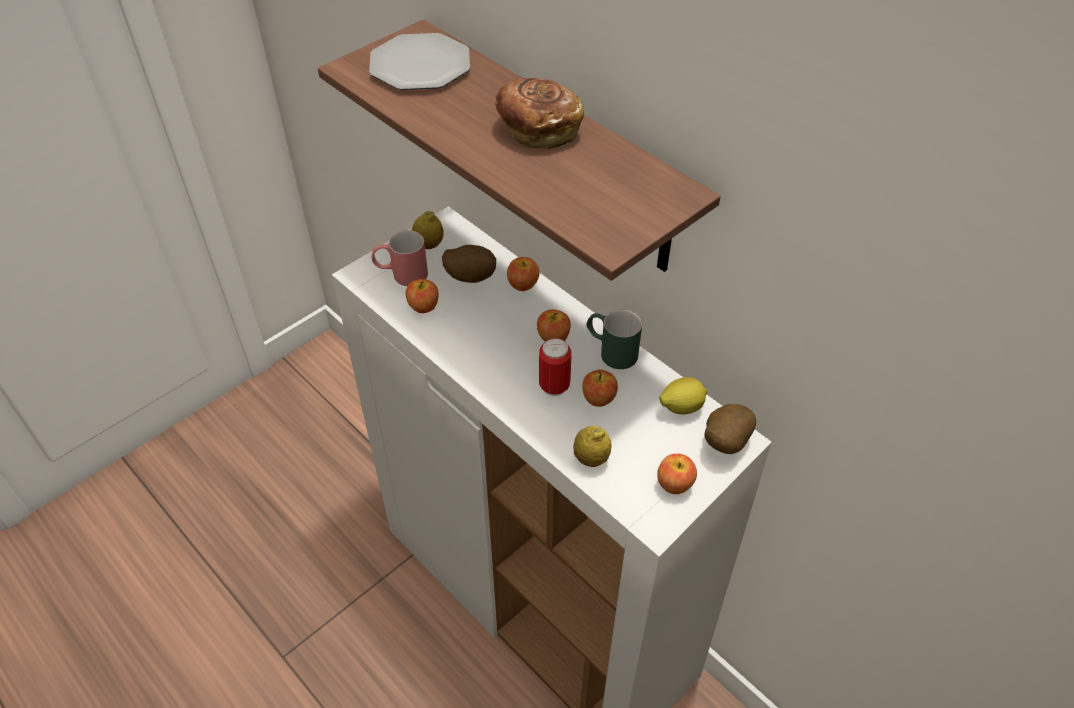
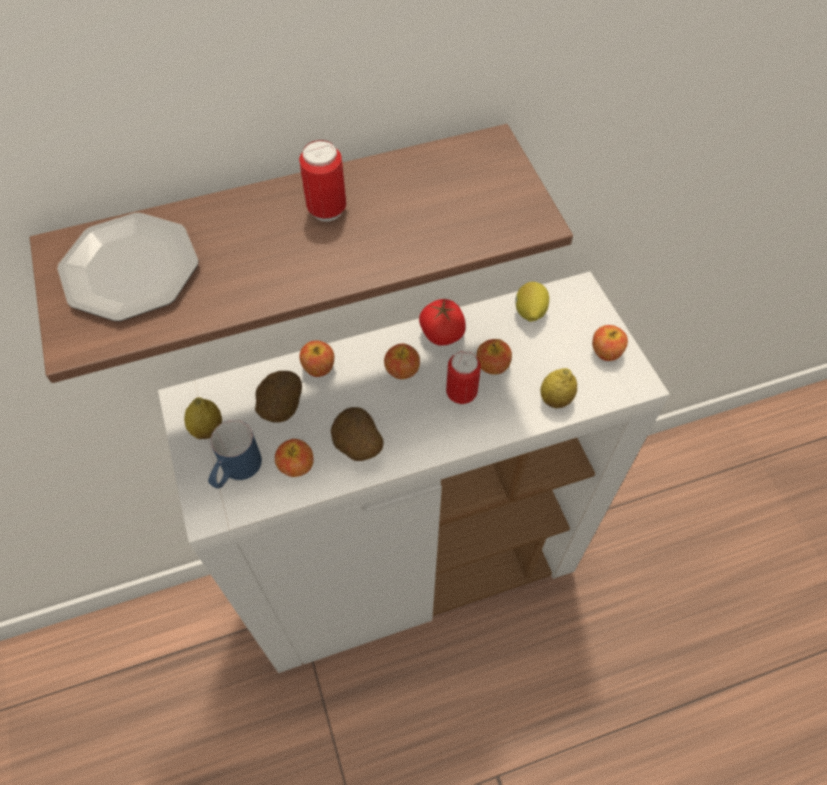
camera: 65 degrees left, 10 degrees up
red mug [372,230,428,286] -> blue mug [208,420,262,489]
bread [495,78,584,149] -> can [299,140,346,222]
green mug [586,310,642,369] -> tomato [419,299,466,346]
potato [704,404,756,454] -> potato moved to [331,407,384,461]

